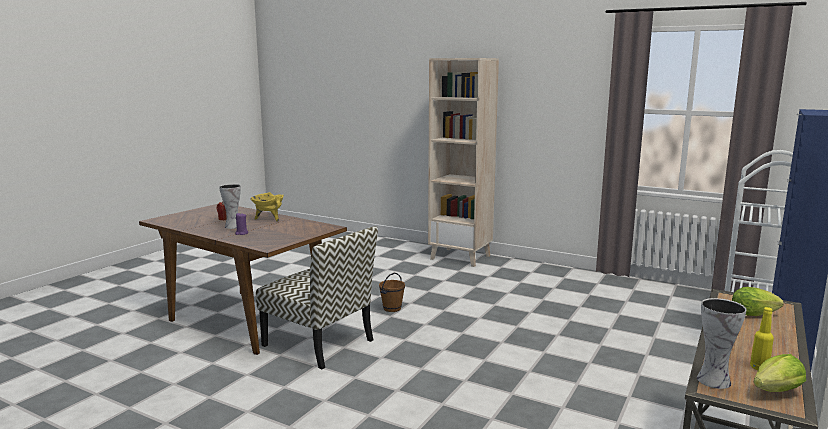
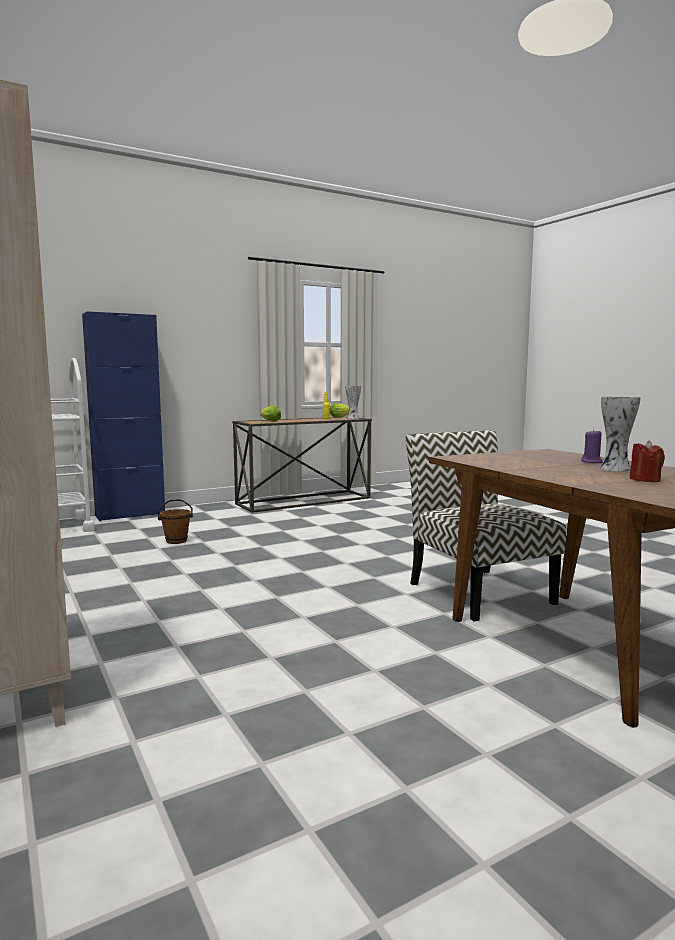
camera: 150 degrees left, 5 degrees down
yellow cooking pot [250,192,284,221] -> none
brown bucket [379,273,405,312] -> brown bucket moved to [158,499,193,544]

